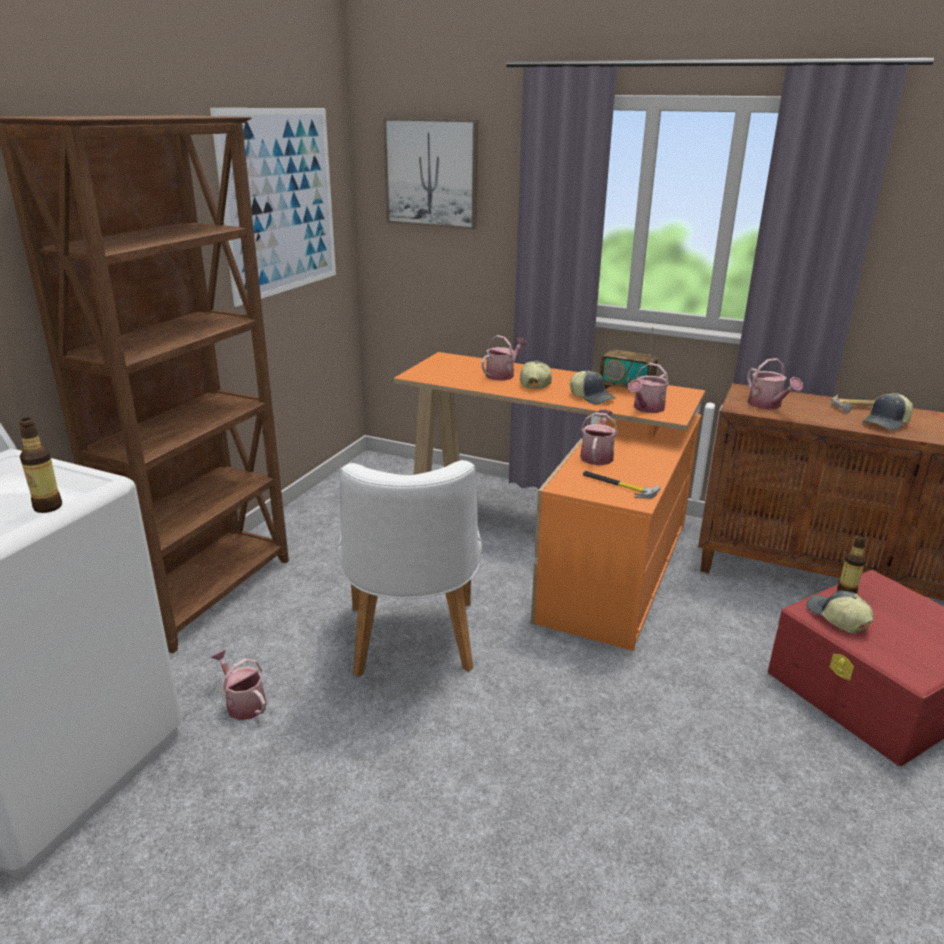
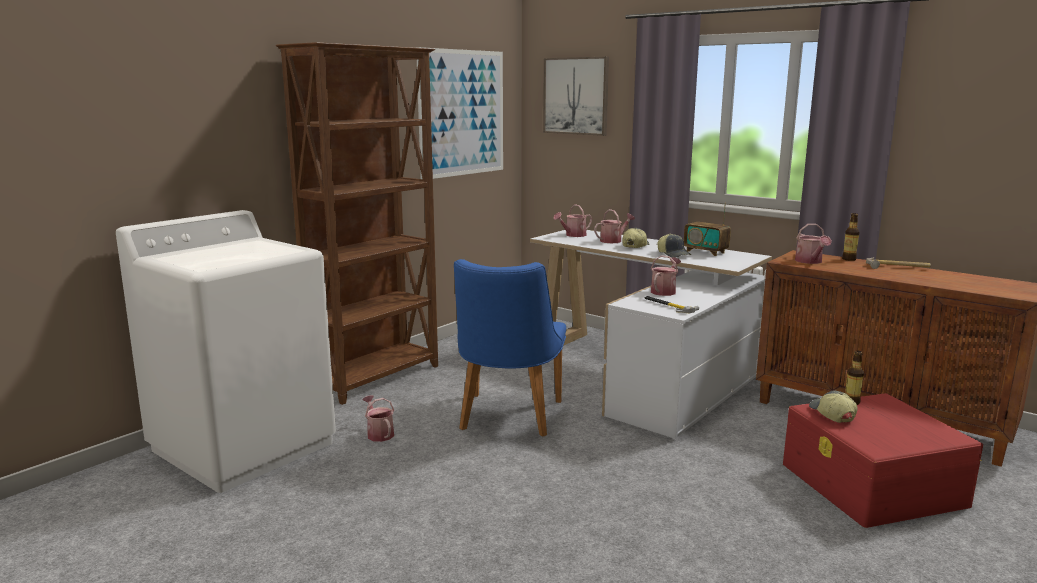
camera: 15 degrees right, 10 degrees down
bottle [19,418,62,513] -> bottle moved to [842,213,859,261]
white chair [338,460,482,677] -> blue chair [454,259,566,437]
orange desk [394,352,705,651] -> white desk [530,230,772,439]
watering can [628,363,669,413] -> watering can moved to [553,204,592,237]
cap [862,393,913,430] -> none

